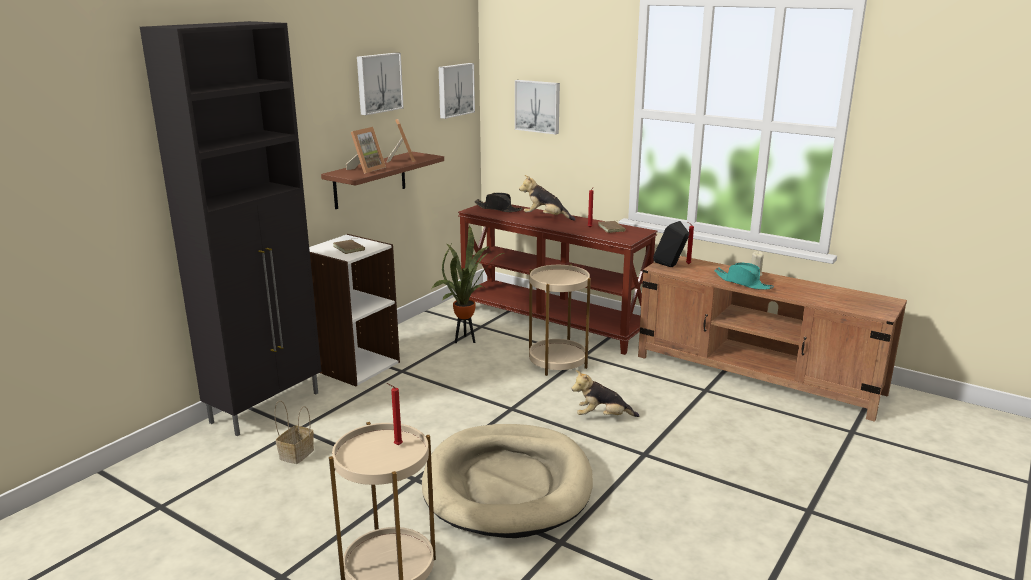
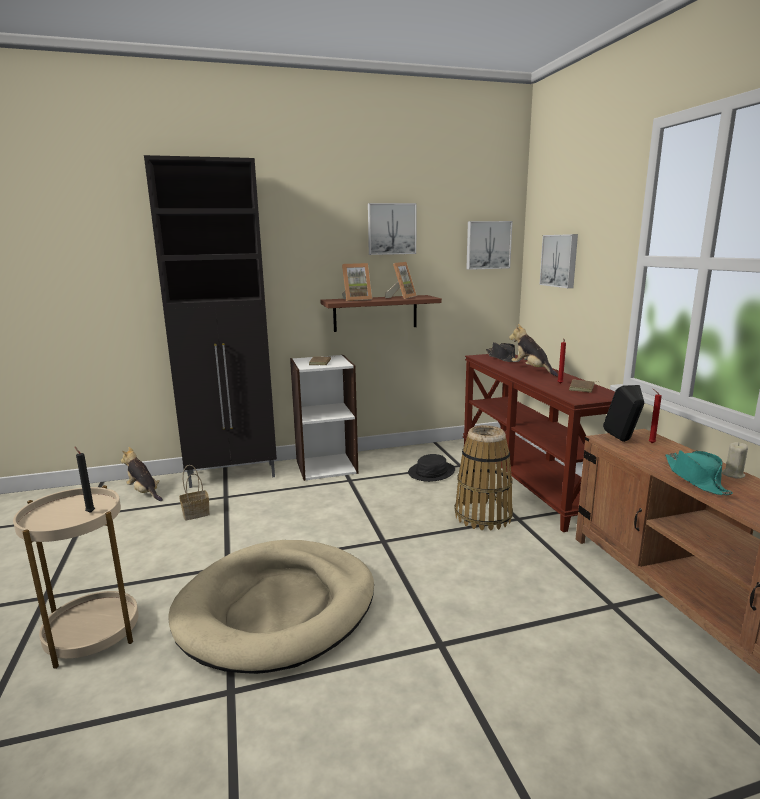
camera: 40 degrees right, 5 degrees down
red candle [387,383,403,445] -> black candle [75,446,95,513]
potted plant [431,226,504,343] -> black hat [408,454,455,482]
beige side table [529,264,591,376] -> basket [454,425,513,531]
plush toy [571,370,639,417] -> plush toy moved to [121,447,163,501]

